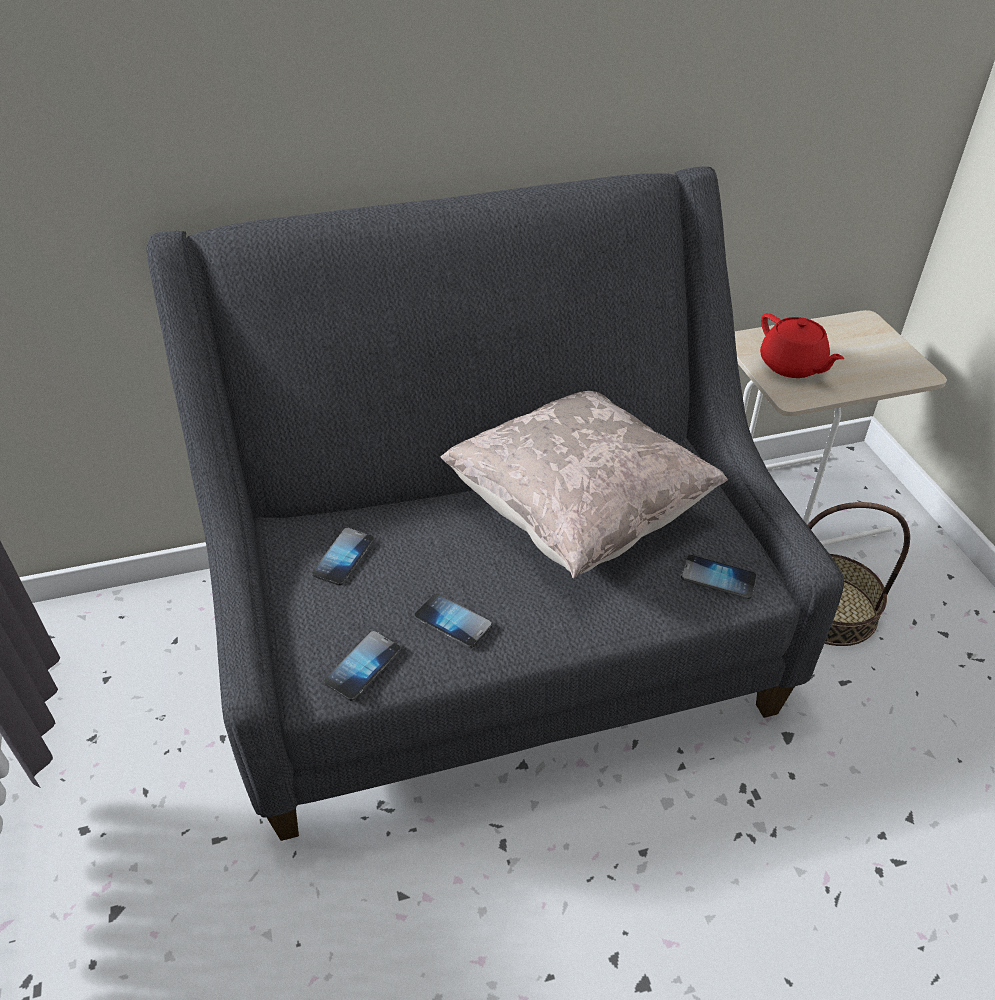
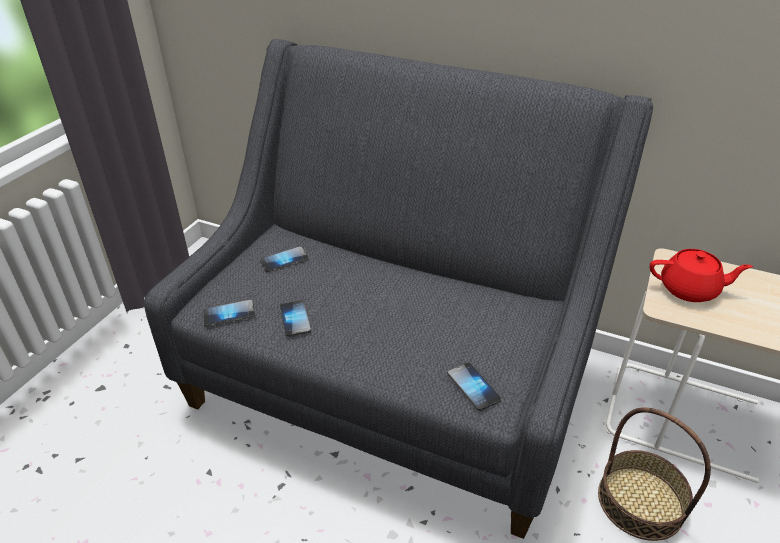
camera: 40 degrees right, 5 degrees down
beige pillow [440,391,728,579] -> none
red teapot [760,313,844,378] -> red teapot turned 90 degrees counterclockwise [649,249,753,302]

